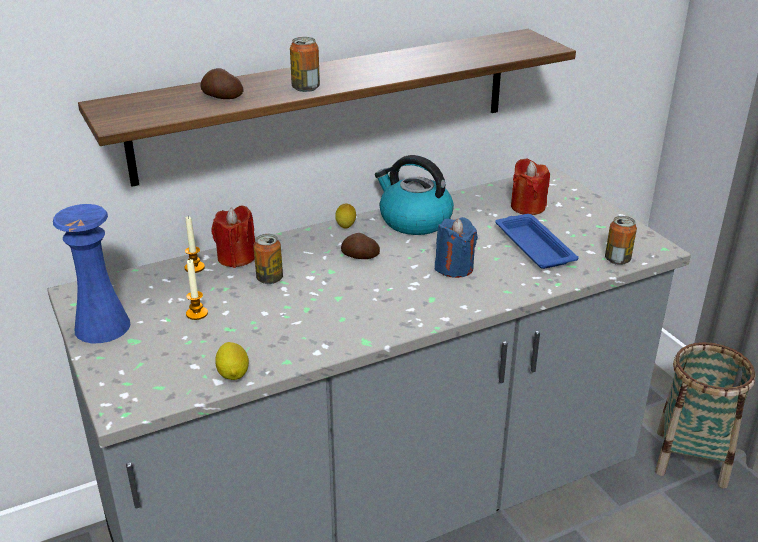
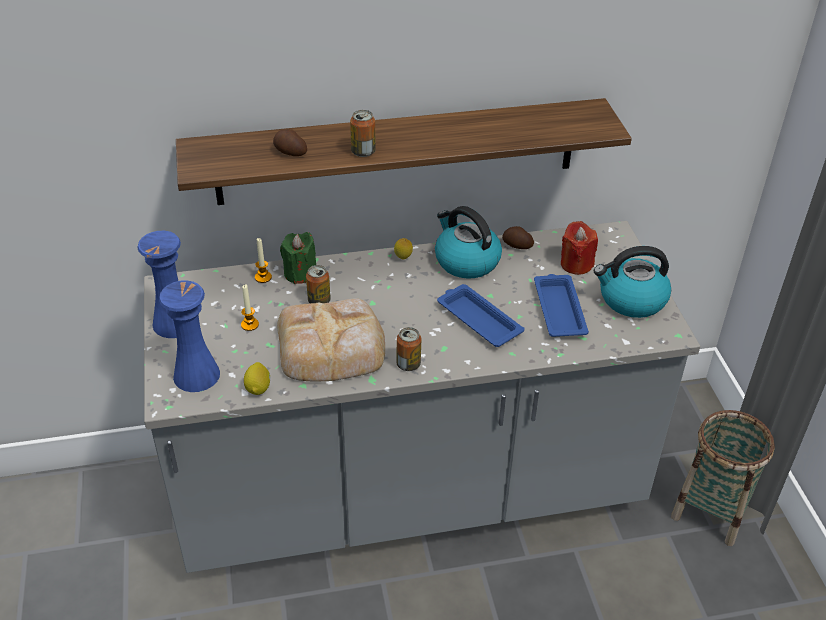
camera: 15 degrees right, 10 degrees up
red candle [211,206,255,268] -> green candle [280,232,316,284]
potato [341,233,380,259] -> potato moved to [502,226,534,249]
blue candle [435,217,478,278] -> blue tray [437,284,525,347]
can [605,216,637,265] -> can moved to [396,327,421,371]
none -> blue vase [159,280,220,392]
none -> bread [277,298,385,381]
none -> kettle [594,246,671,318]

